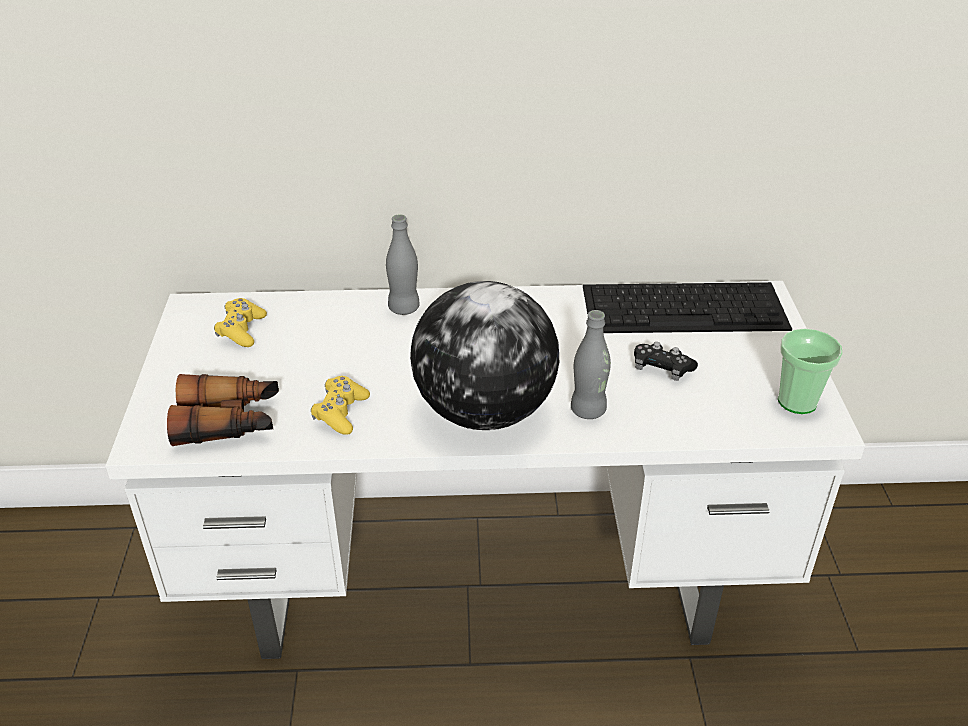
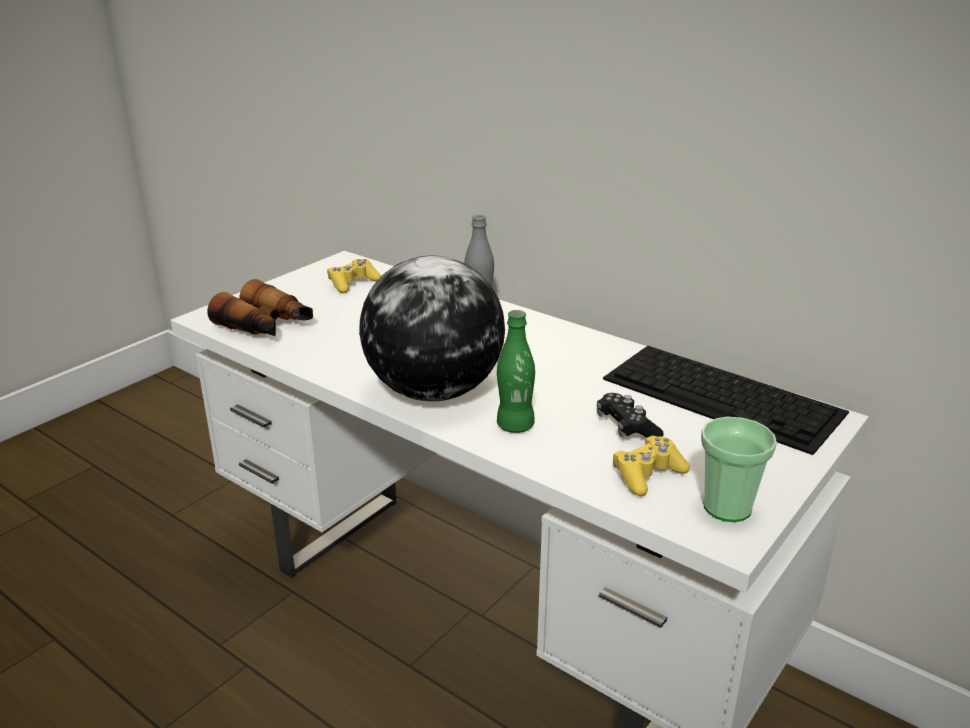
camera: 40 degrees right, 10 degrees down
yellow game controller [311,376,370,435] -> yellow game controller moved to [613,436,690,496]
grey bottle [571,310,611,419] -> green bottle [497,310,535,433]

